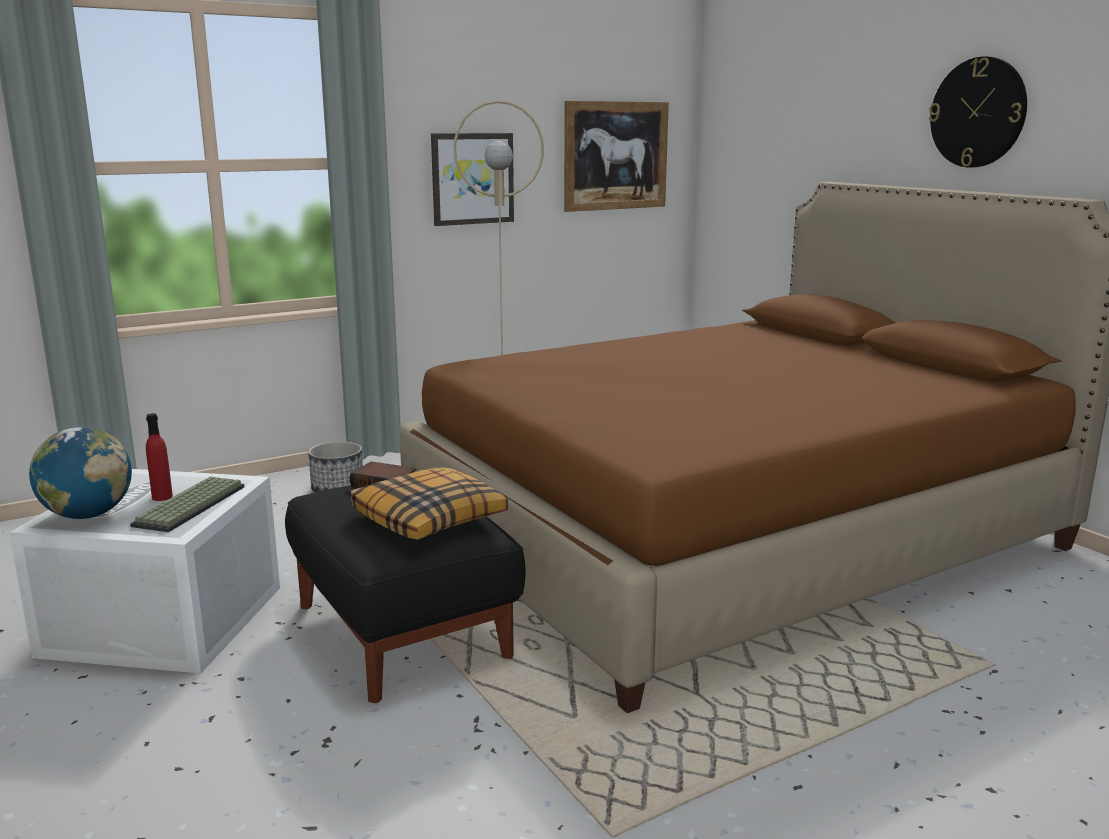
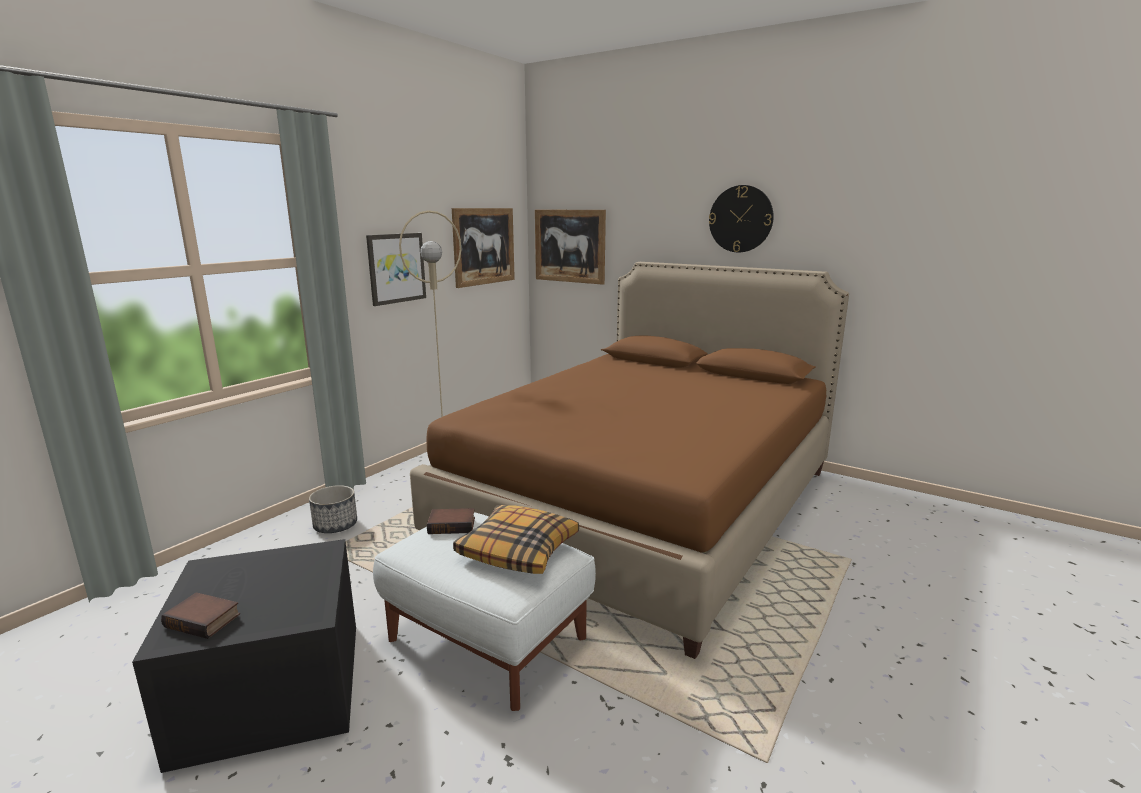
camera: 25 degrees left, 0 degrees up
white storage box [9,469,280,674] -> black storage box [132,539,356,773]
globe [29,427,132,519] -> book [161,592,240,639]
keyboard [130,477,244,532] -> none
red bottle [146,413,173,501] -> none
black ottoman [285,485,525,703] -> white ottoman [373,512,596,711]
none -> picture [535,210,606,285]

